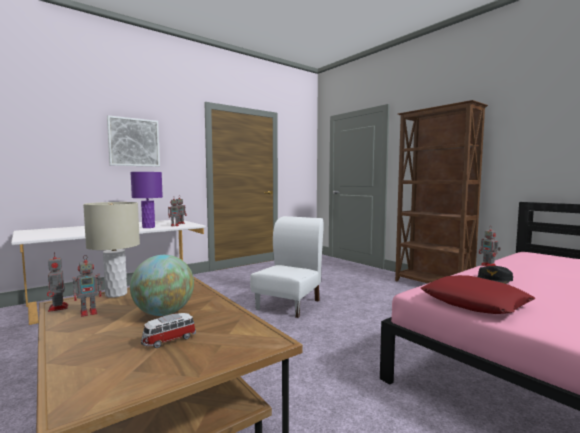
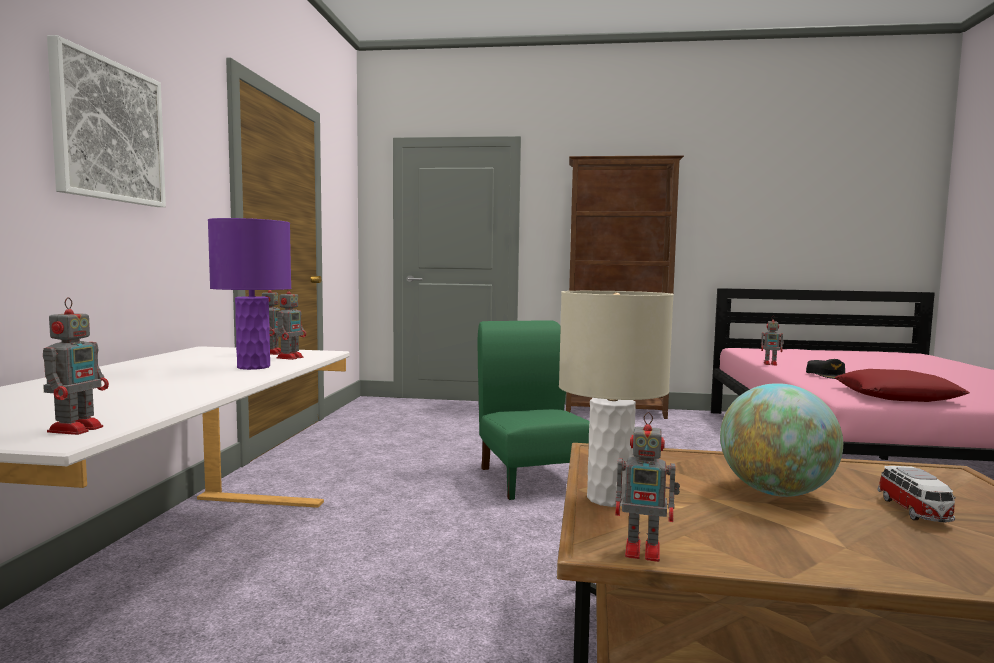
camera: 45 degrees left, 0 degrees up
toy robot [73,255,103,317] -> toy robot moved to [43,297,109,435]
white chair [250,216,323,318] -> green chair [477,320,590,500]

